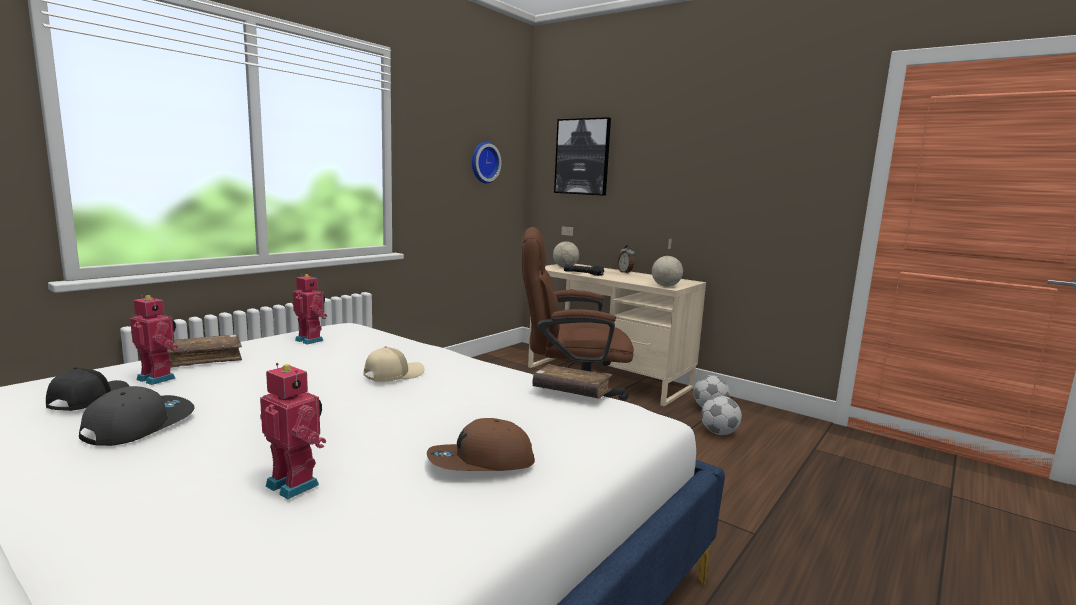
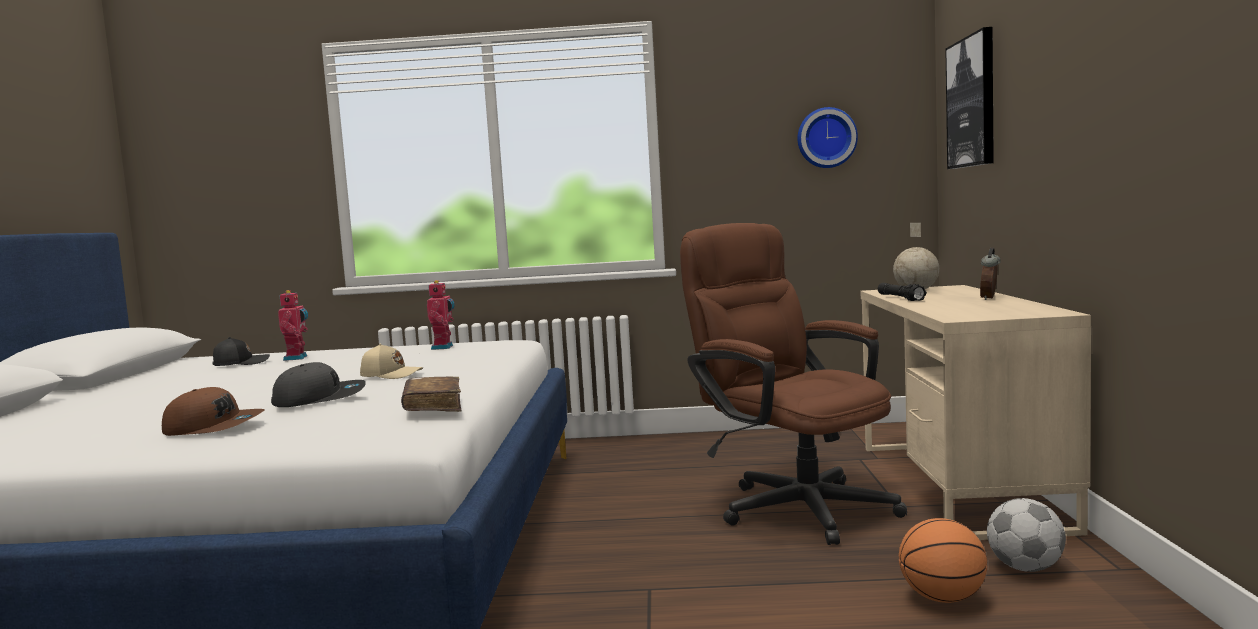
camera: 55 degrees right, 5 degrees down
grey cap [79,386,195,446] -> grey cap moved to [271,362,366,407]
brown book [167,334,242,368] -> none
toy robot [260,363,326,499] -> none
brown cap [427,418,535,471] -> brown cap turned 150 degrees clockwise [162,387,265,436]
globe [652,238,683,287] -> none
football [701,396,742,435] -> basketball [899,518,987,603]

